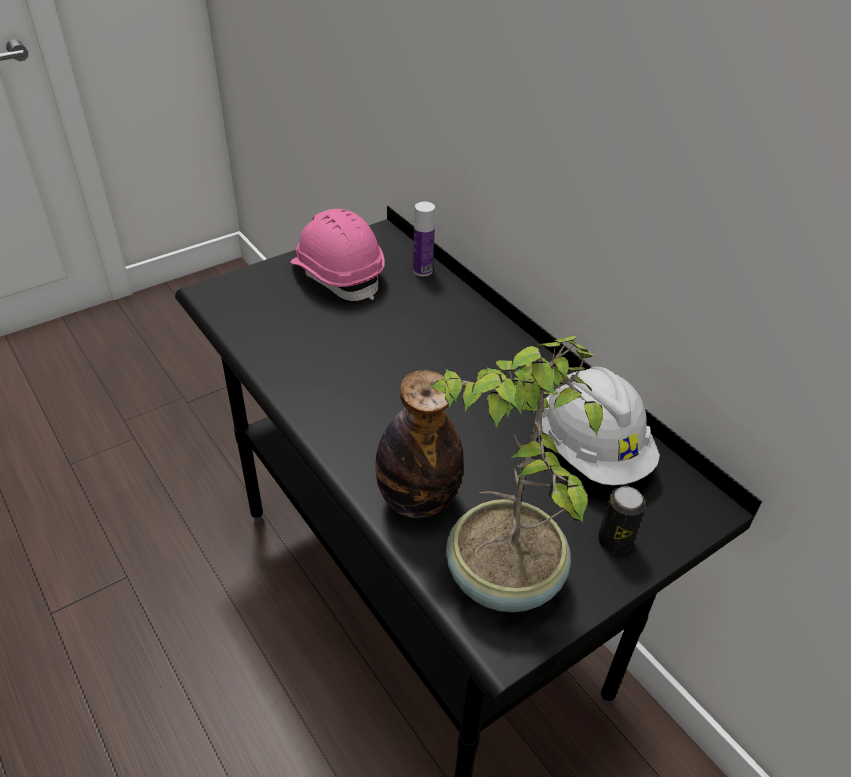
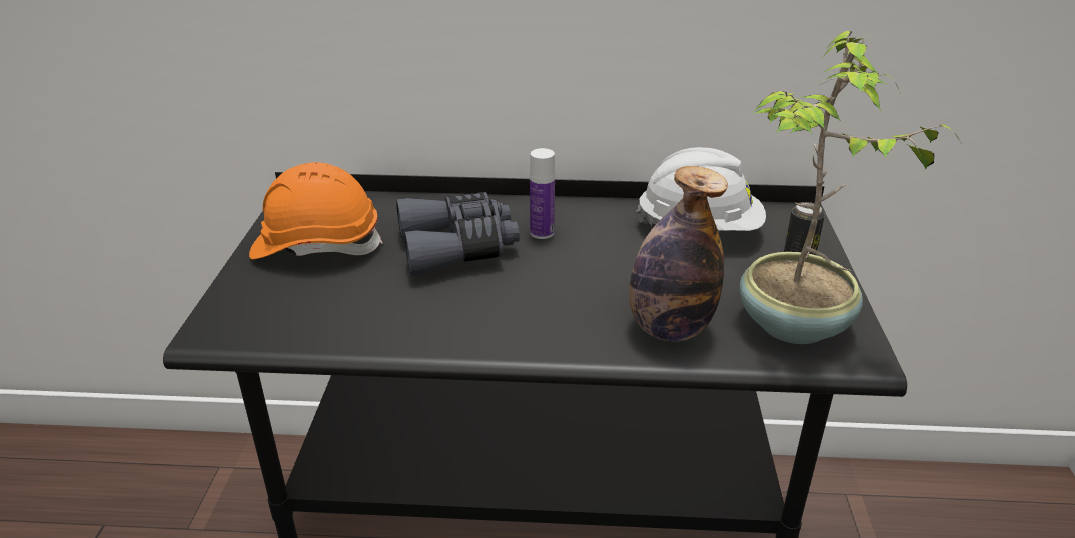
camera: 50 degrees left, 10 degrees down
pink hard hat [290,209,385,301] -> orange hard hat [249,162,383,259]
bottle [413,202,435,276] -> bottle moved to [530,148,555,239]
none -> grey binoculars [396,192,520,277]

